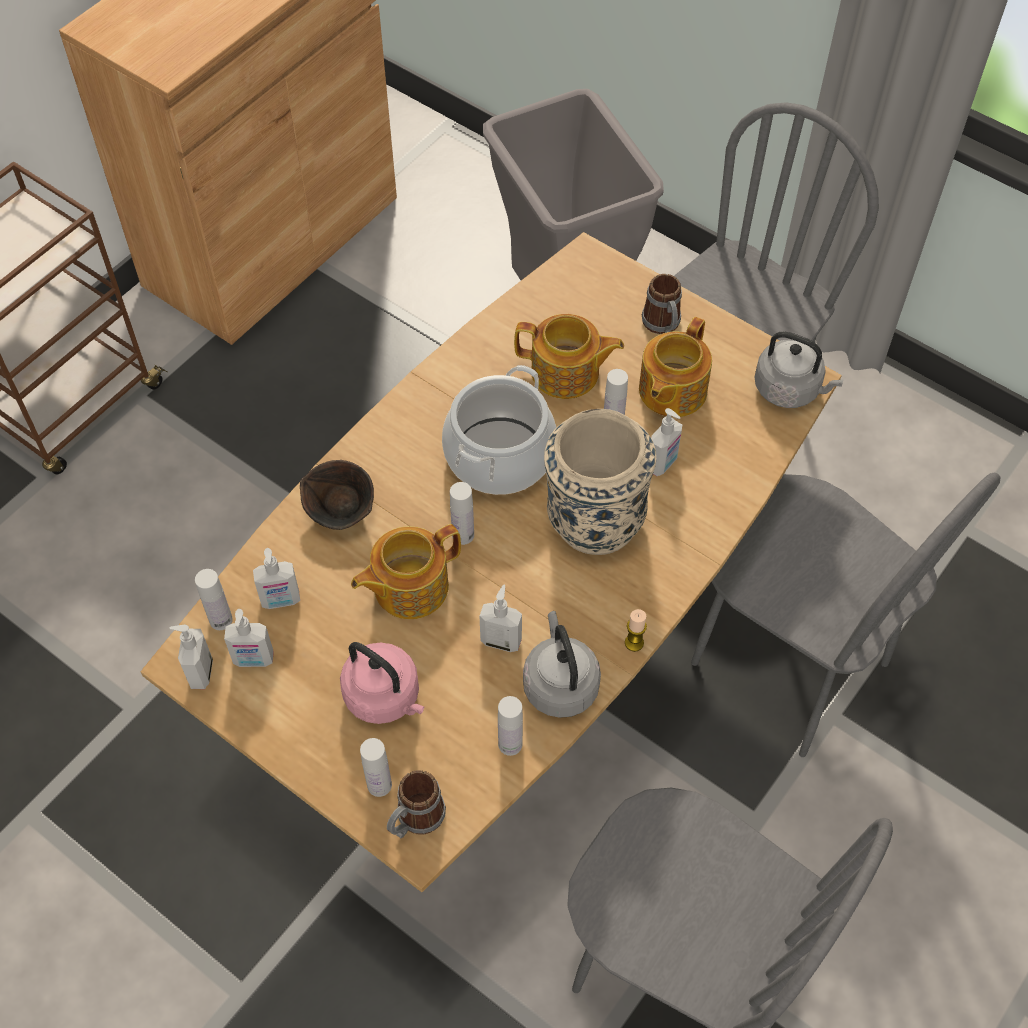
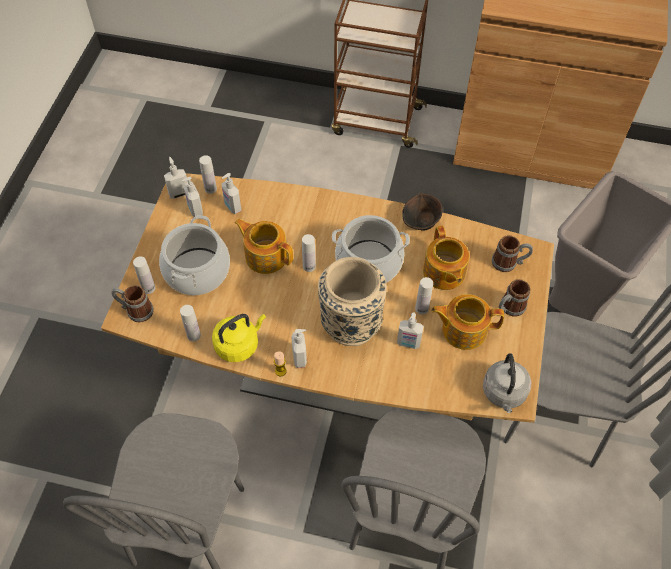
camera: 65 degrees right, 0 degrees up
brown bowl [300,460,374,530] -> brown bowl moved to [402,193,443,231]
pink kettle [340,642,424,724] -> cooking pot [159,215,230,295]
soap dispenser [479,584,522,652] -> soap dispenser moved to [292,329,307,368]
grey kettle [523,611,601,718] -> yellow kettle [212,314,266,362]
none -> mug [492,235,533,272]

